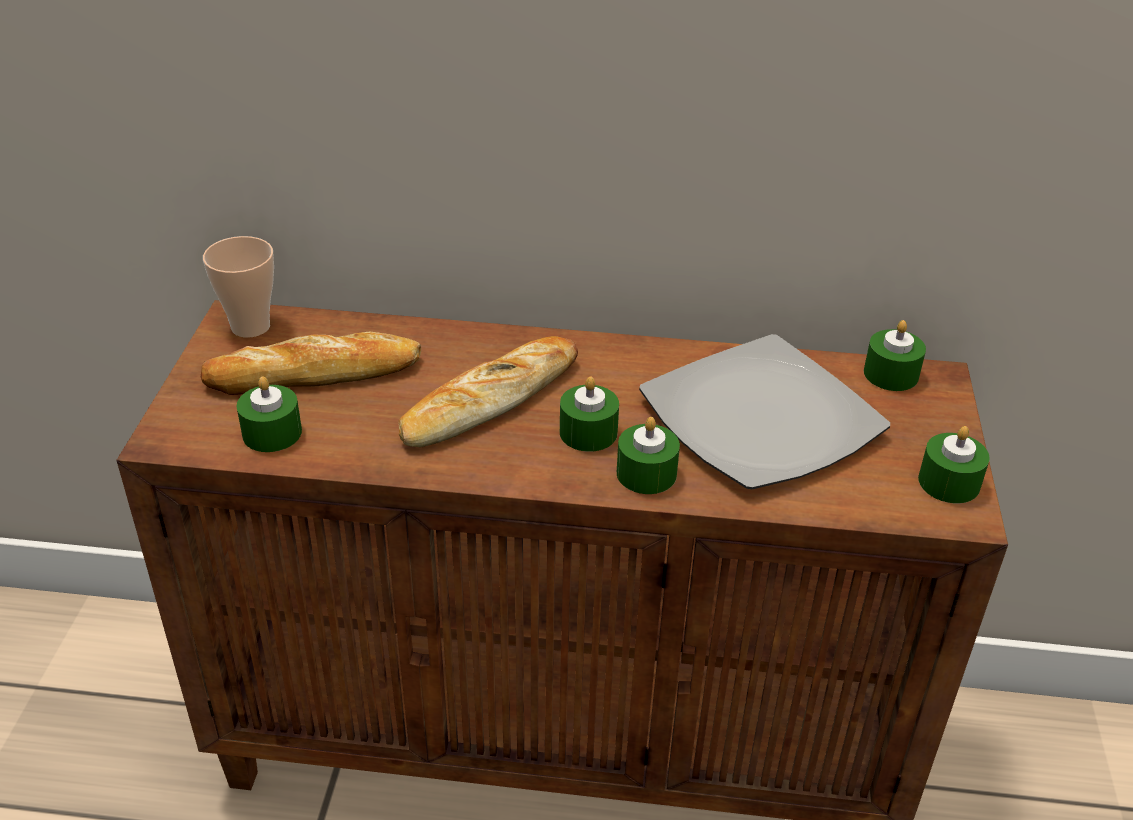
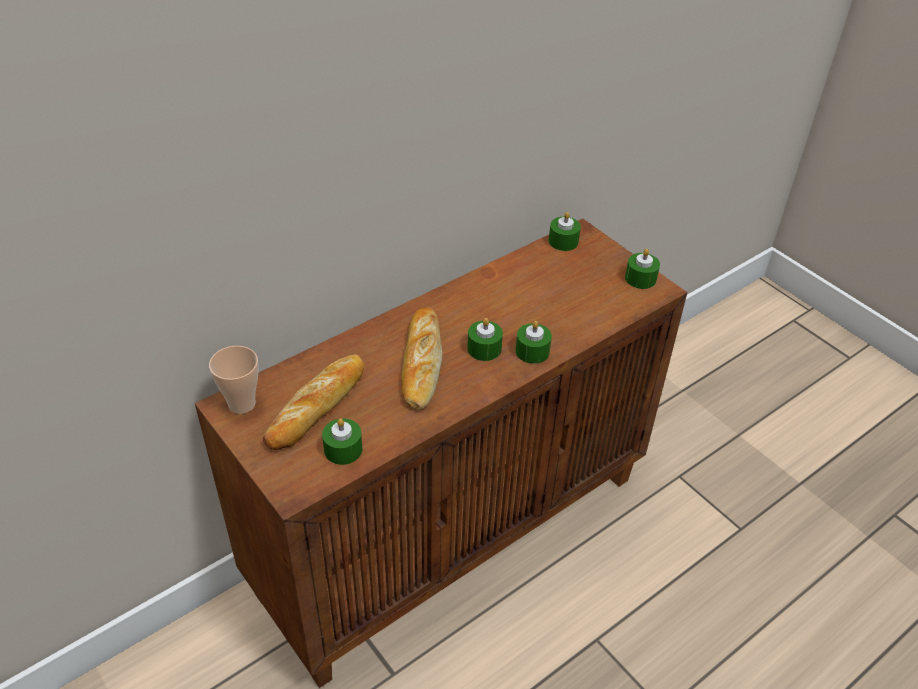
camera: 45 degrees left, 5 degrees up
plate [639,334,890,489] -> none

